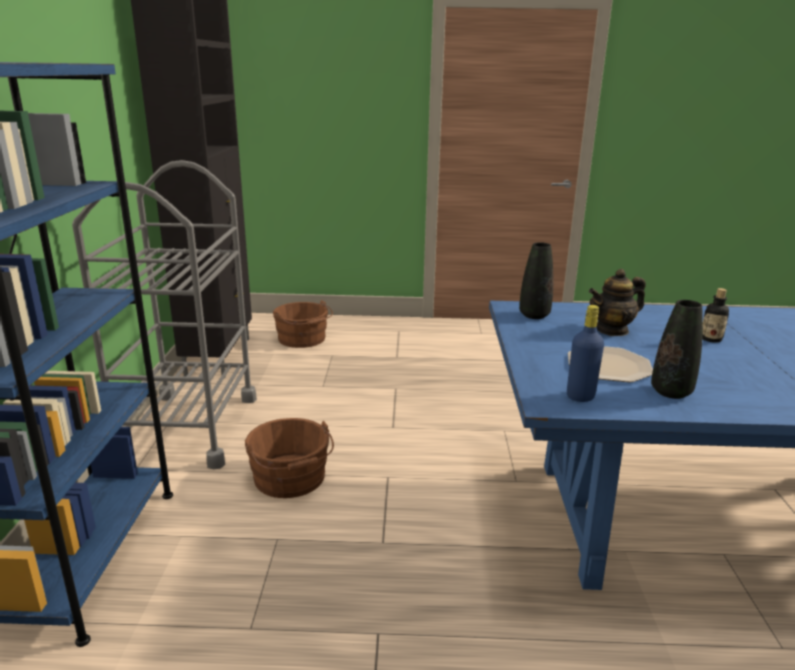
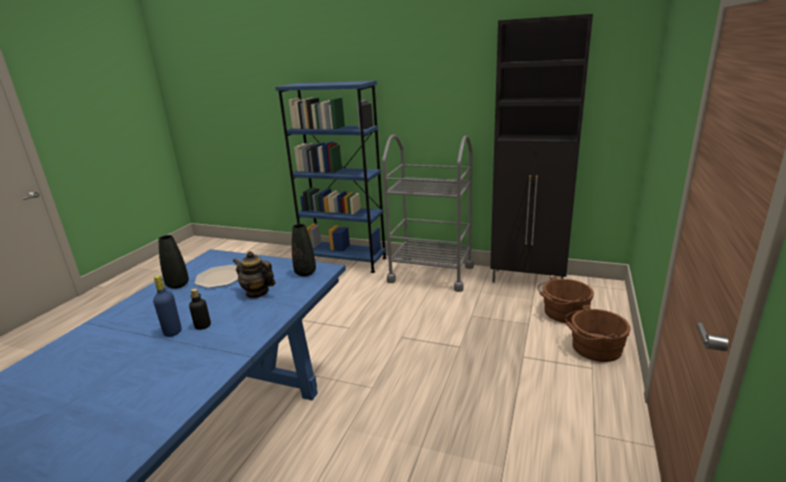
camera: 110 degrees right, 0 degrees up
brown bucket [245,418,334,498] -> brown bucket moved to [565,305,630,362]
blue bottle [567,305,604,402] -> blue bottle moved to [153,275,182,337]
teapot [589,269,646,336] -> teapot turned 60 degrees counterclockwise [233,251,276,299]

